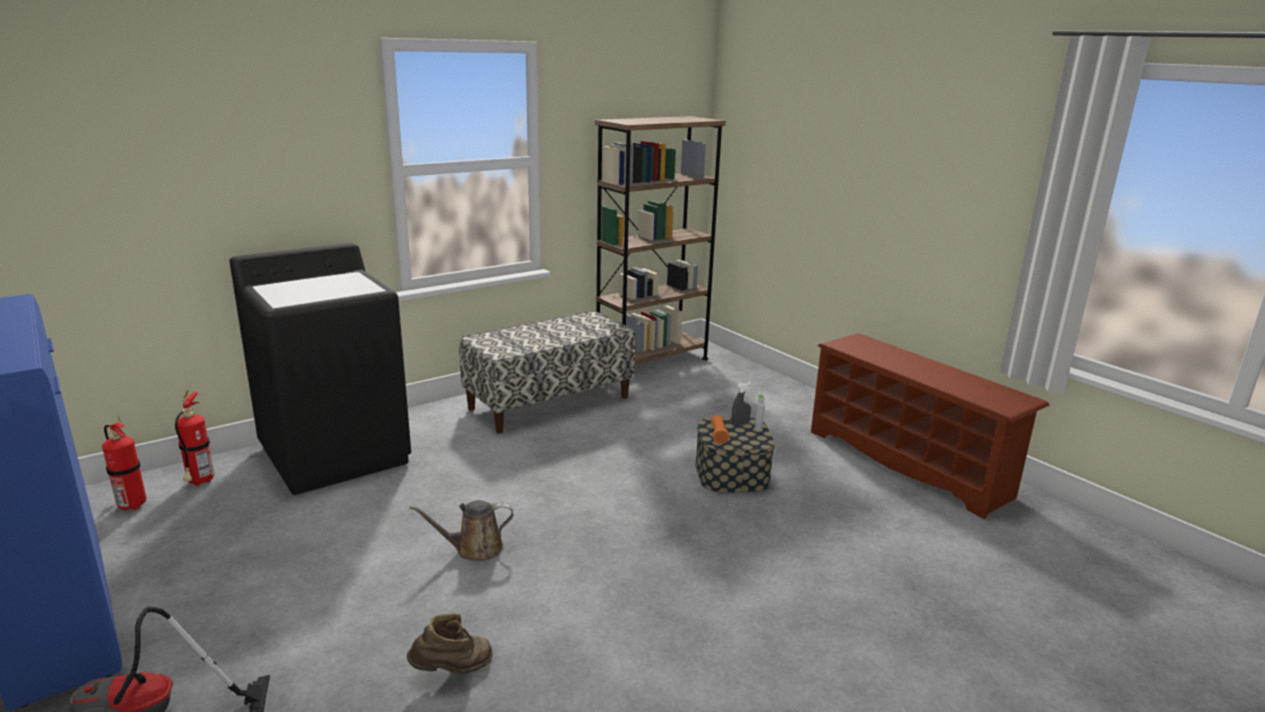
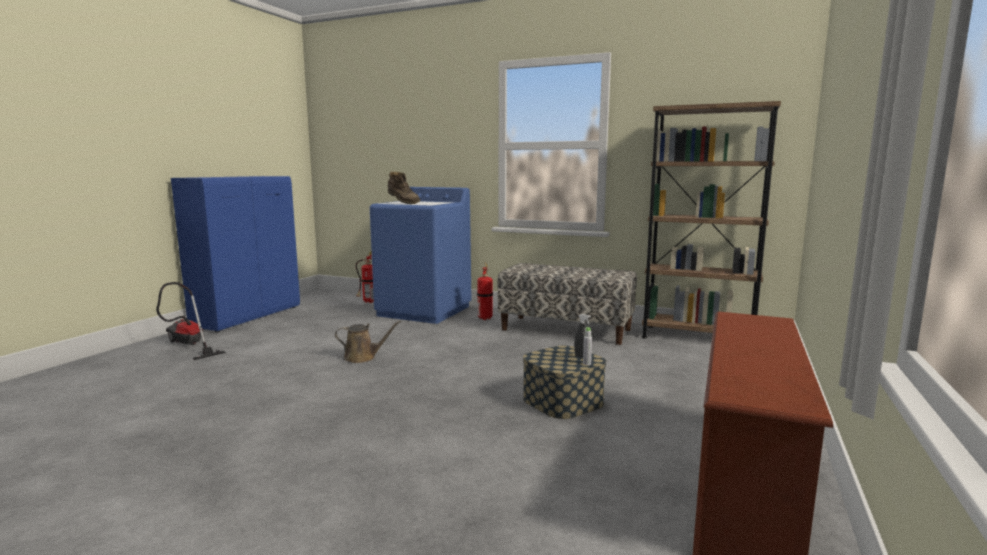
camera: 60 degrees right, 10 degrees down
fire extinguisher [102,416,146,511] -> fire extinguisher moved to [477,263,493,320]
black washing machine [229,243,411,495] -> blue washing machine [370,187,471,324]
brown boot [407,613,493,674] -> brown boot moved to [388,171,421,204]
brown watering can [409,500,513,561] -> brown watering can turned 135 degrees clockwise [335,320,401,363]
orange flashlight [711,415,729,444] -> none

